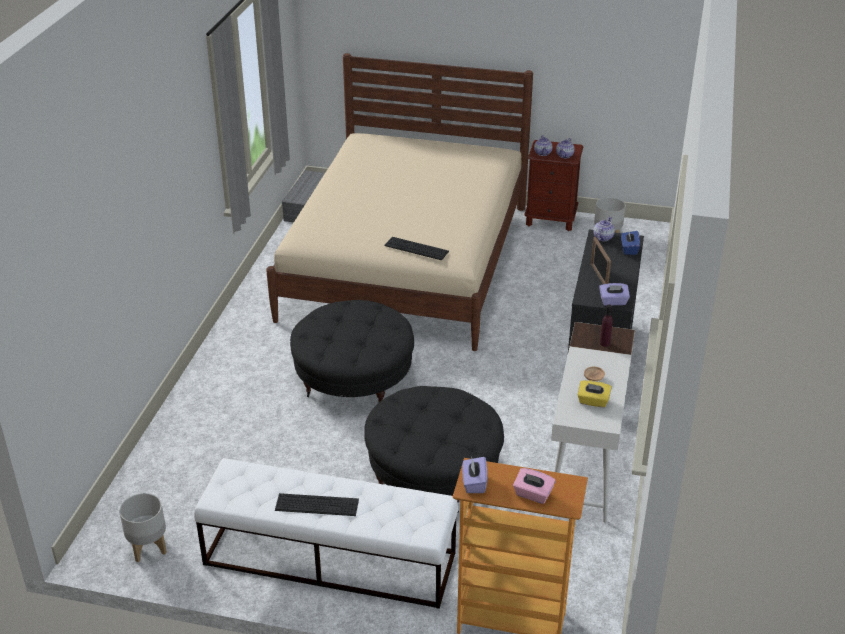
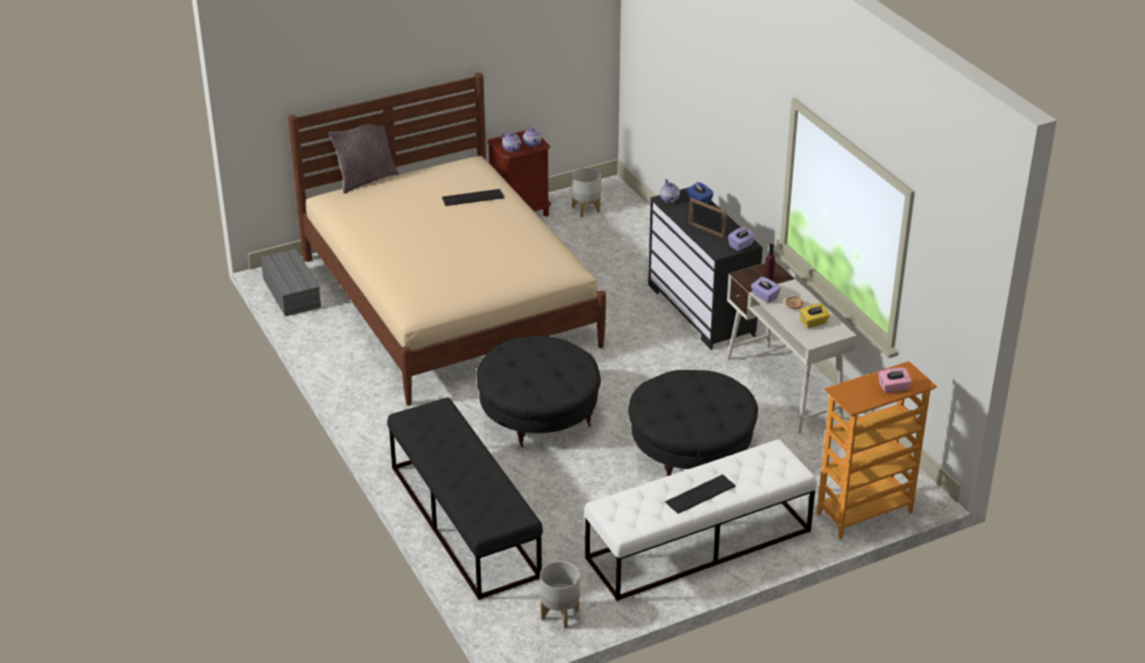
camera: 40 degrees left, 0 degrees up
keyboard [385,237,449,260] -> keyboard moved to [442,189,504,206]
purple tissue box [462,457,487,493] -> purple tissue box moved to [751,277,781,303]
none -> grey pillow [328,124,399,194]
none -> black bench [387,398,543,600]

